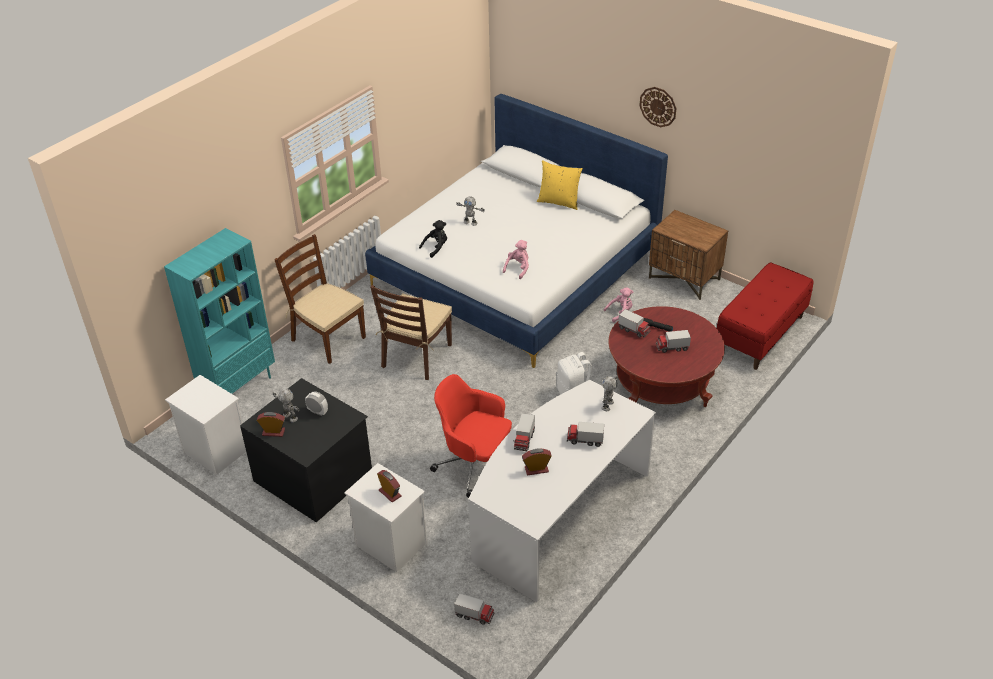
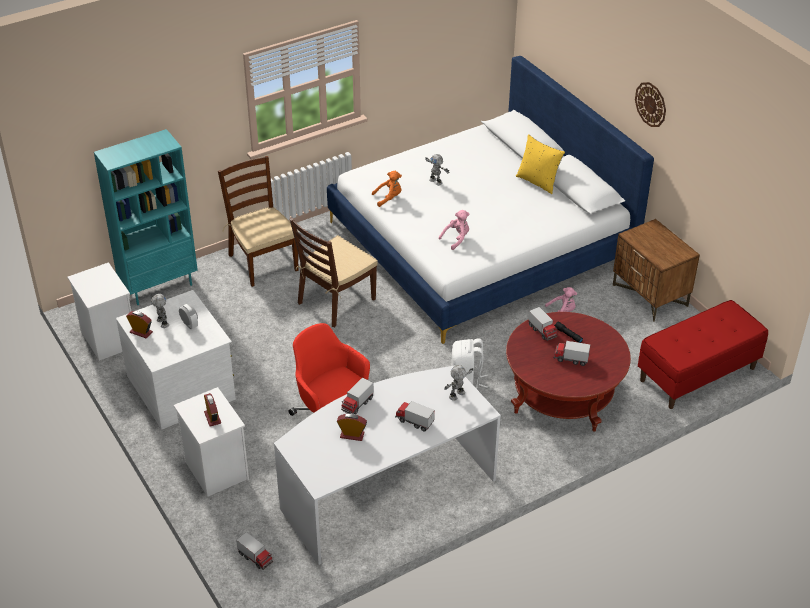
camera: 20 degrees right, 0 degrees up
black dresser [240,378,372,522] -> white dresser [116,290,236,430]
black plush toy [419,220,447,258] -> orange plush toy [372,171,402,207]

